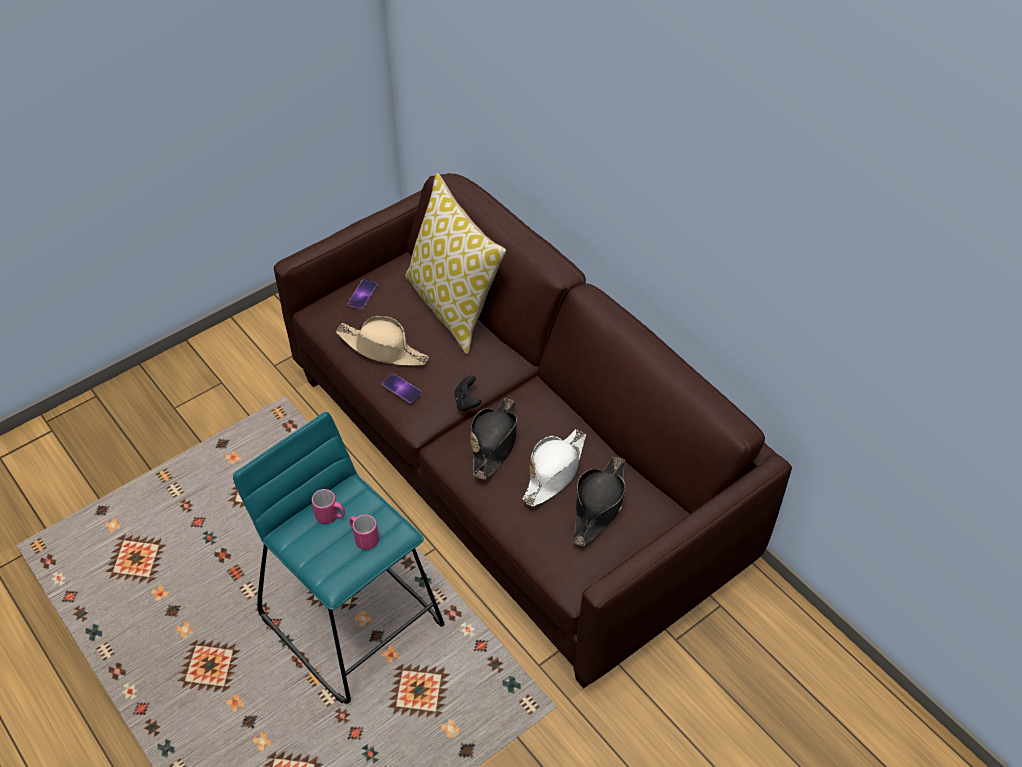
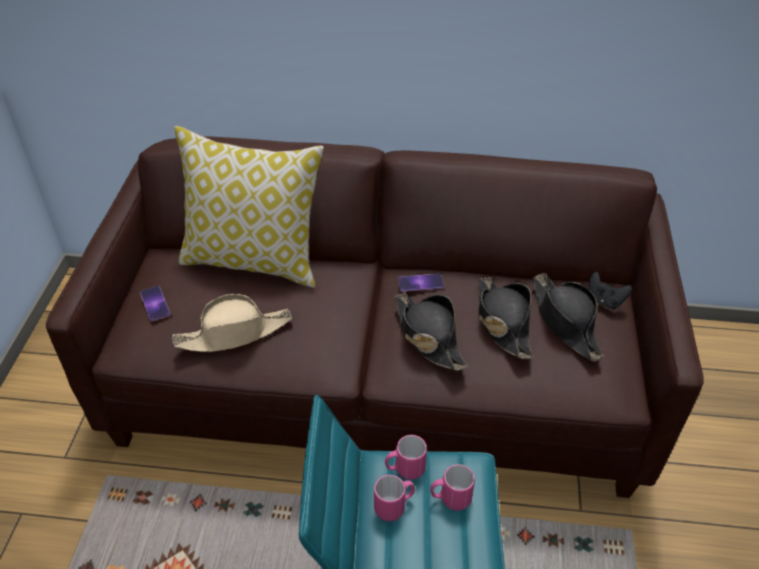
camera: 45 degrees left, 5 degrees down
phone [381,373,422,403] -> phone moved to [398,274,444,292]
black game controller [454,375,481,412] -> black game controller moved to [588,272,632,309]
white hat [523,429,586,507] -> black hat [479,277,533,359]
none -> pink mug [385,435,427,480]

